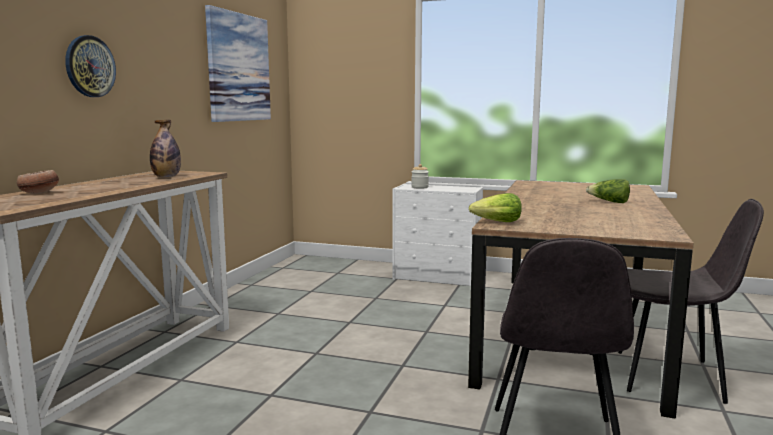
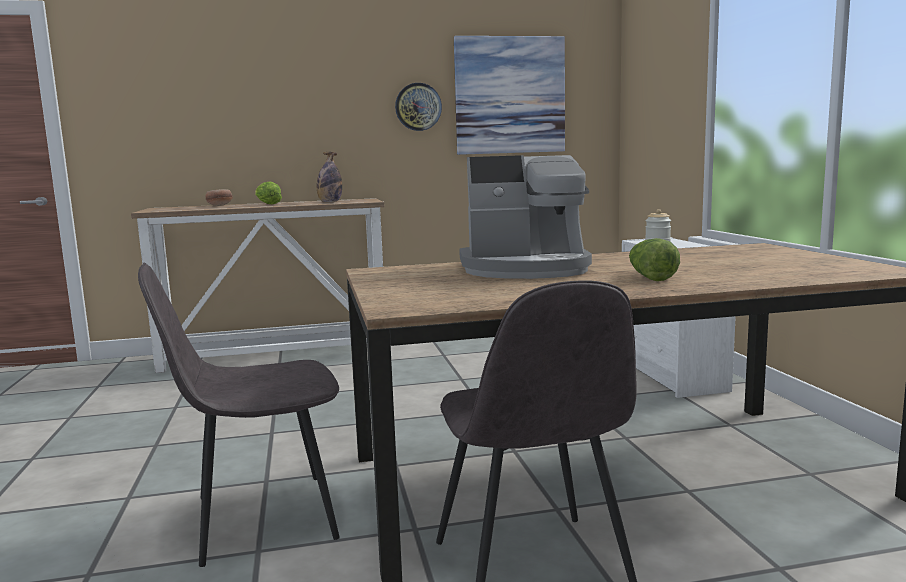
camera: 60 degrees right, 0 degrees up
wall clock [65,35,116,97] -> wall clock moved to [395,83,442,131]
lettuce [469,193,522,222] -> lettuce moved to [255,181,282,204]
none -> coffee machine [459,155,592,279]

